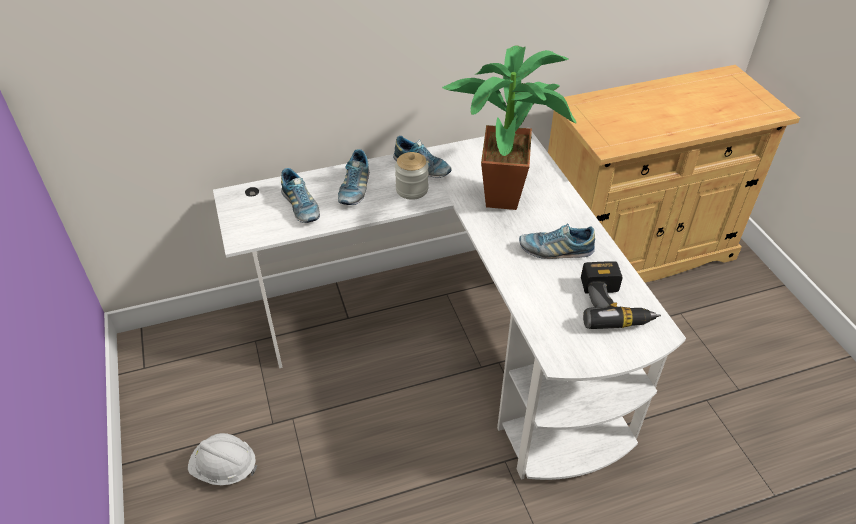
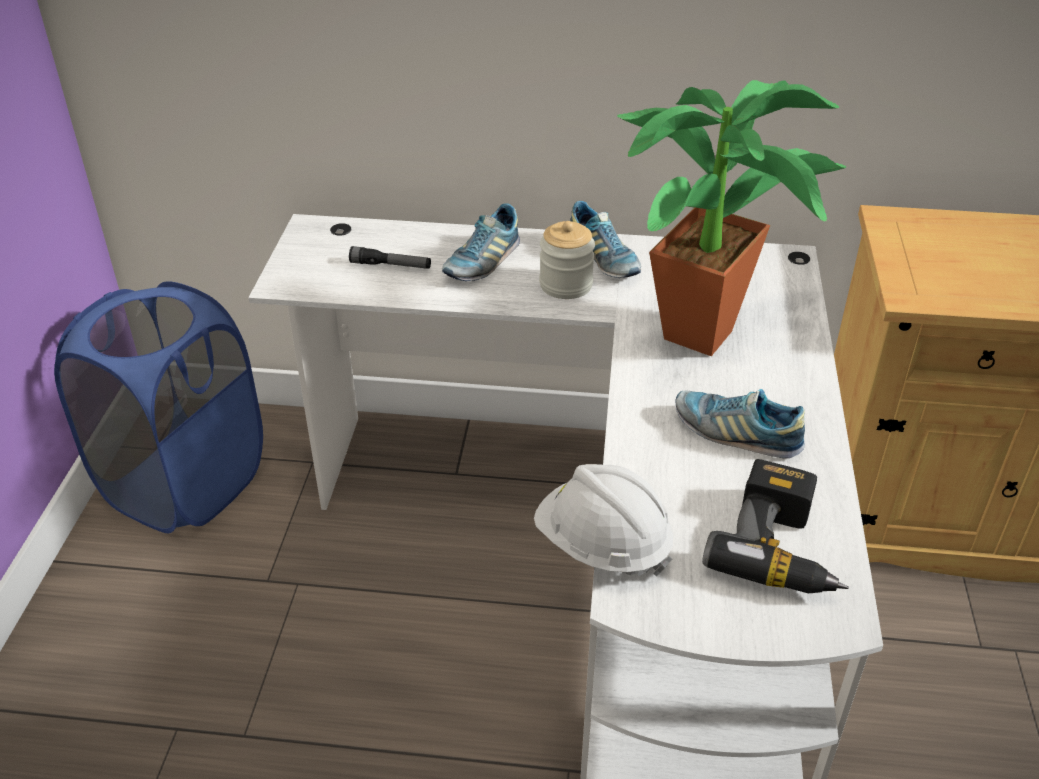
camera: 25 degrees right, 5 degrees down
white hard hat [188,433,257,485] -> white hard hat moved to [534,464,673,577]
shoe [281,168,320,223] -> flashlight [349,246,431,269]
none -> blue laundry basket [54,281,263,533]

